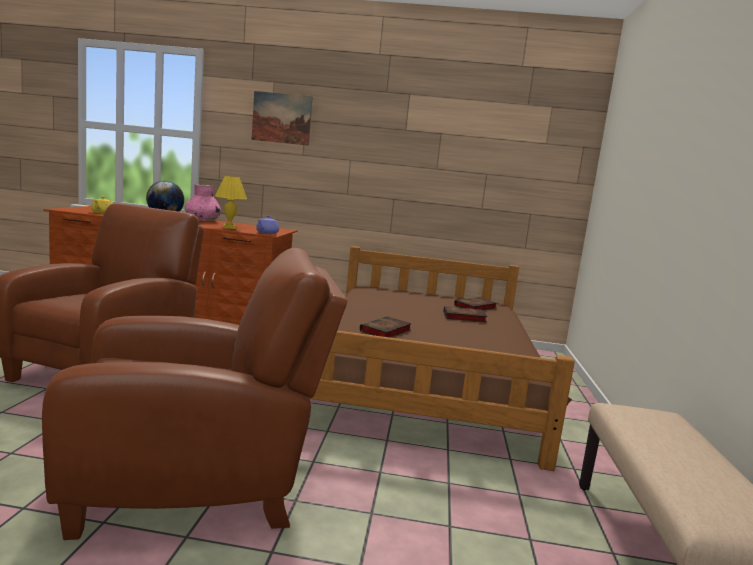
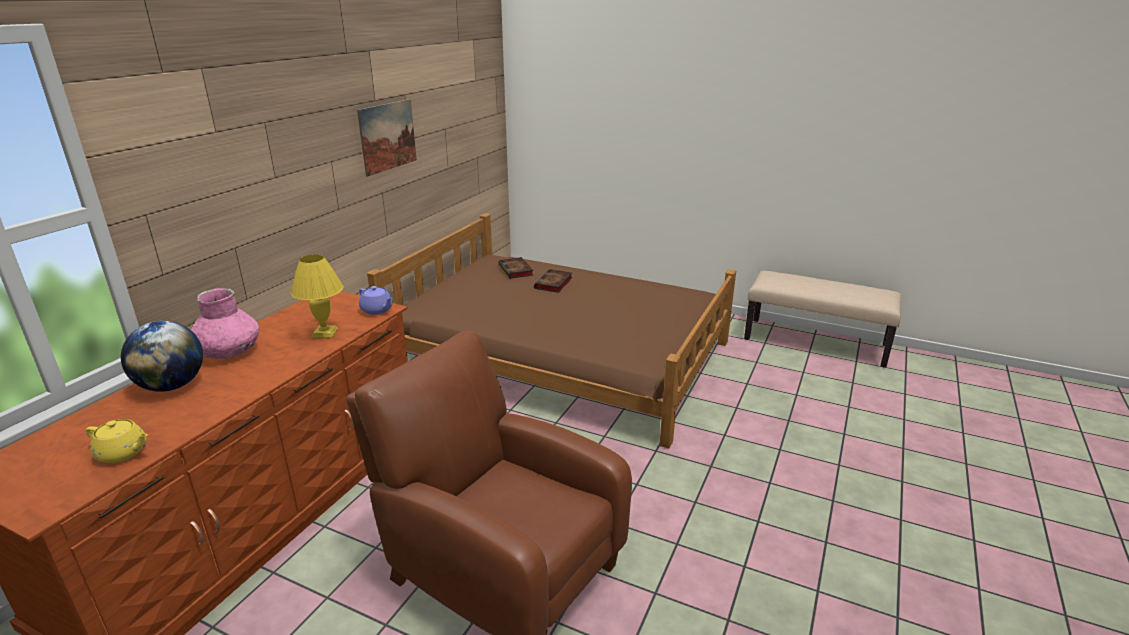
camera: 70 degrees left, 15 degrees up
brown armchair [42,248,347,540] -> none
picture [252,91,313,146] -> picture moved to [357,99,417,177]
book [360,316,412,338] -> none

